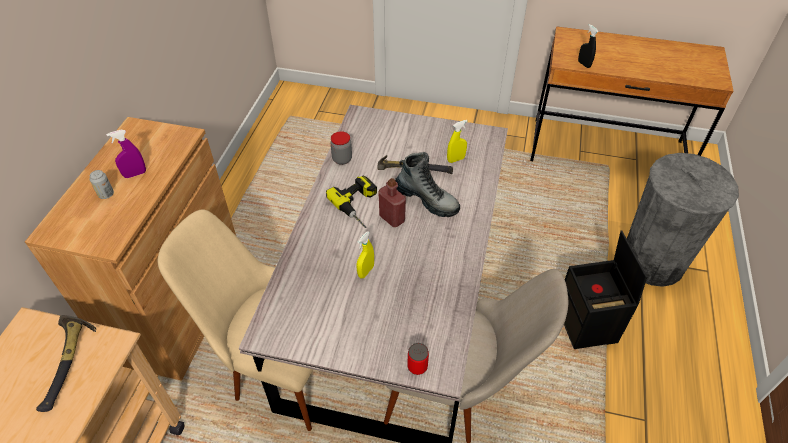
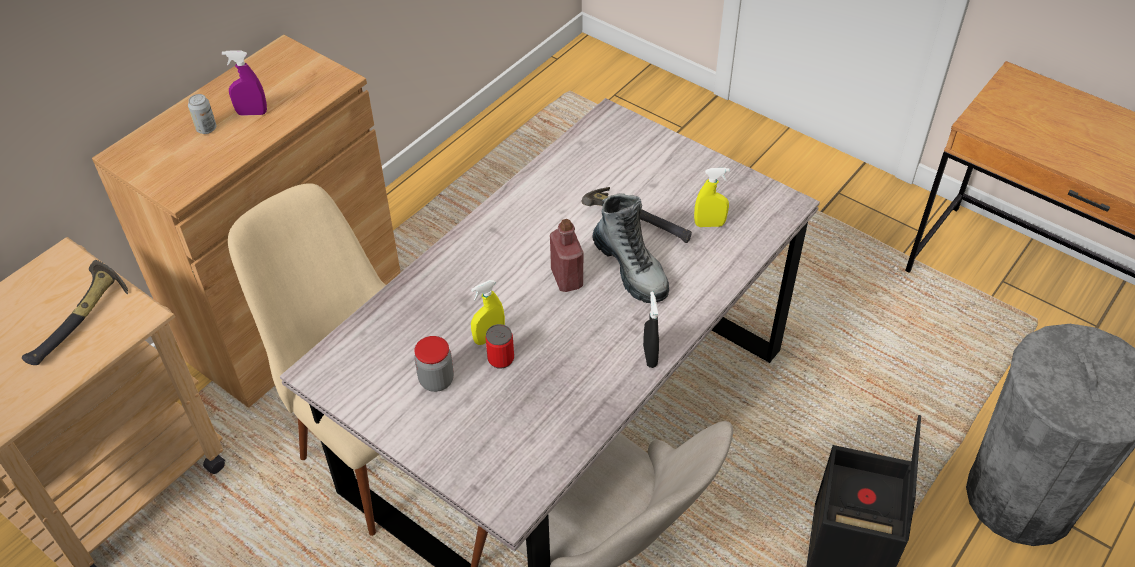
camera: 25 degrees right, 0 degrees up
power drill [326,175,377,228] -> none
jar [330,131,352,165] -> jar moved to [414,336,454,392]
can [407,343,429,375] -> can moved to [485,324,514,369]
black spray bottle [578,24,599,68] -> black spray bottle moved to [643,291,659,368]

